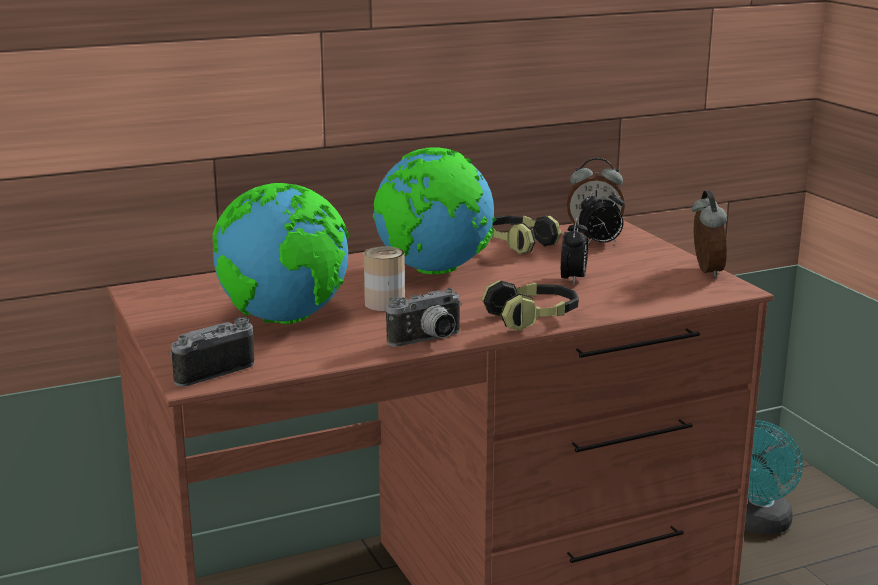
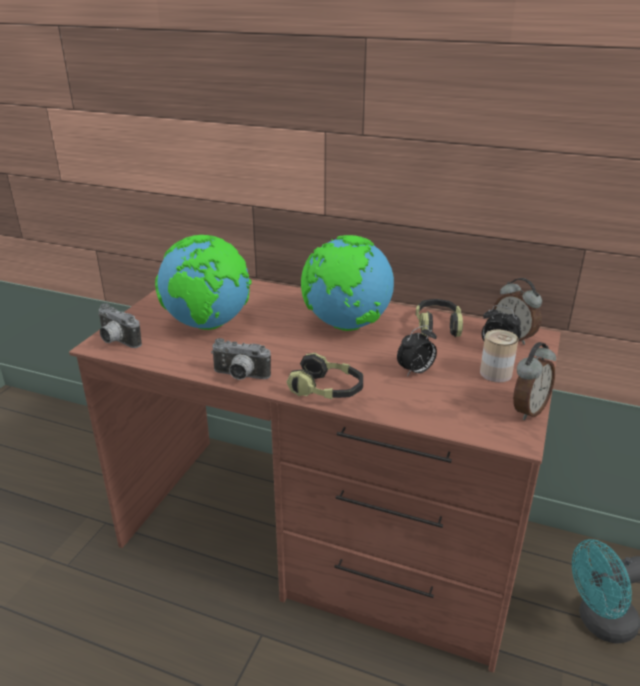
camera: 45 degrees right, 10 degrees up
camera [169,317,254,387] -> camera turned 150 degrees counterclockwise [98,303,142,348]
can [364,246,405,311] -> can moved to [480,330,519,382]

